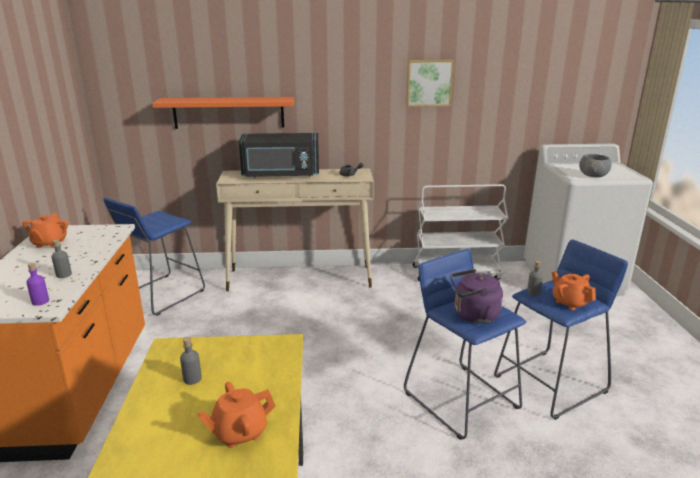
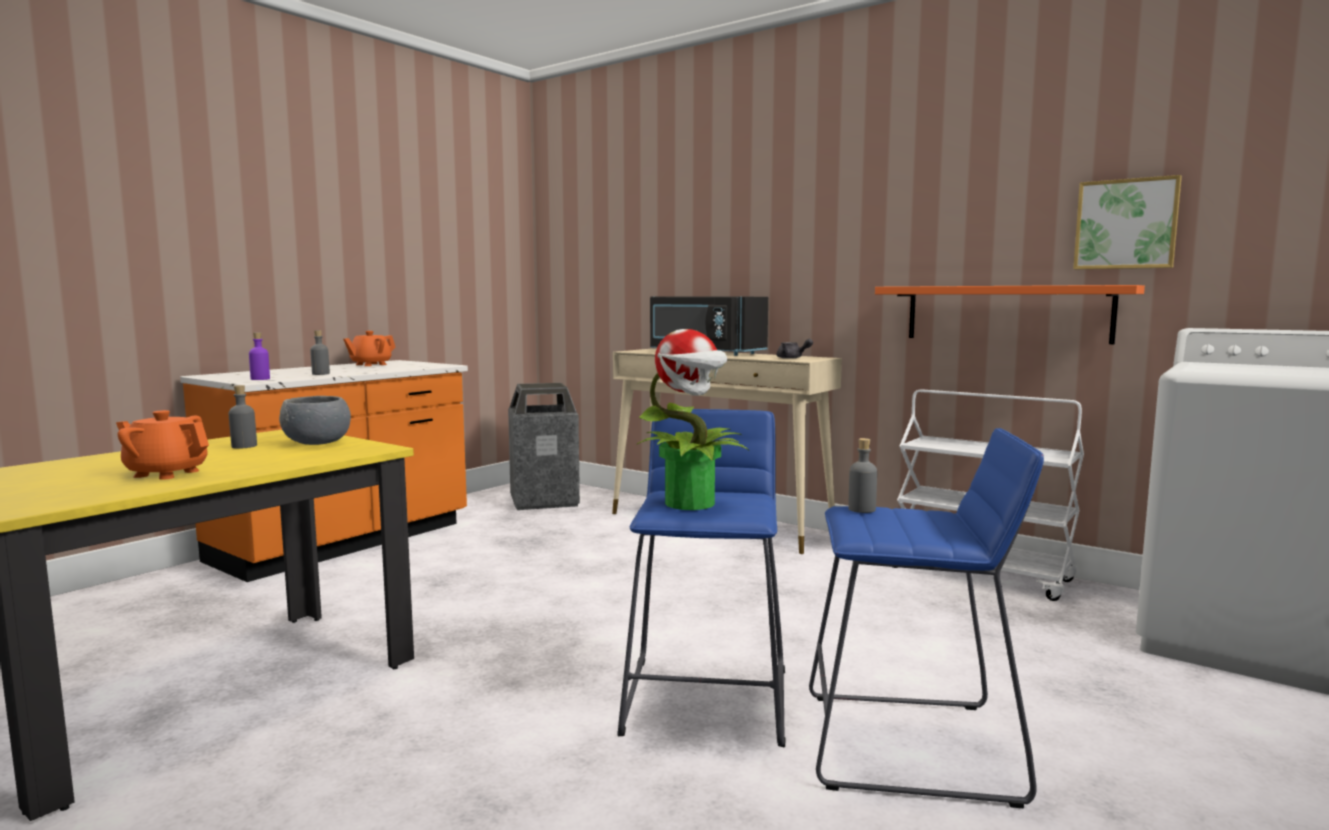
camera: 40 degrees right, 15 degrees down
blue stool [103,197,205,316] -> trash can [508,383,580,510]
orange shelf [152,97,294,129] -> orange shelf moved to [875,285,1145,344]
picture [406,60,454,107] -> picture moved to [1073,175,1182,269]
purple kettle [450,269,503,324] -> potted plant [636,329,749,510]
orange teapot [552,271,596,310] -> none
grey bowl [579,154,612,177] -> grey bowl moved to [279,396,351,445]

